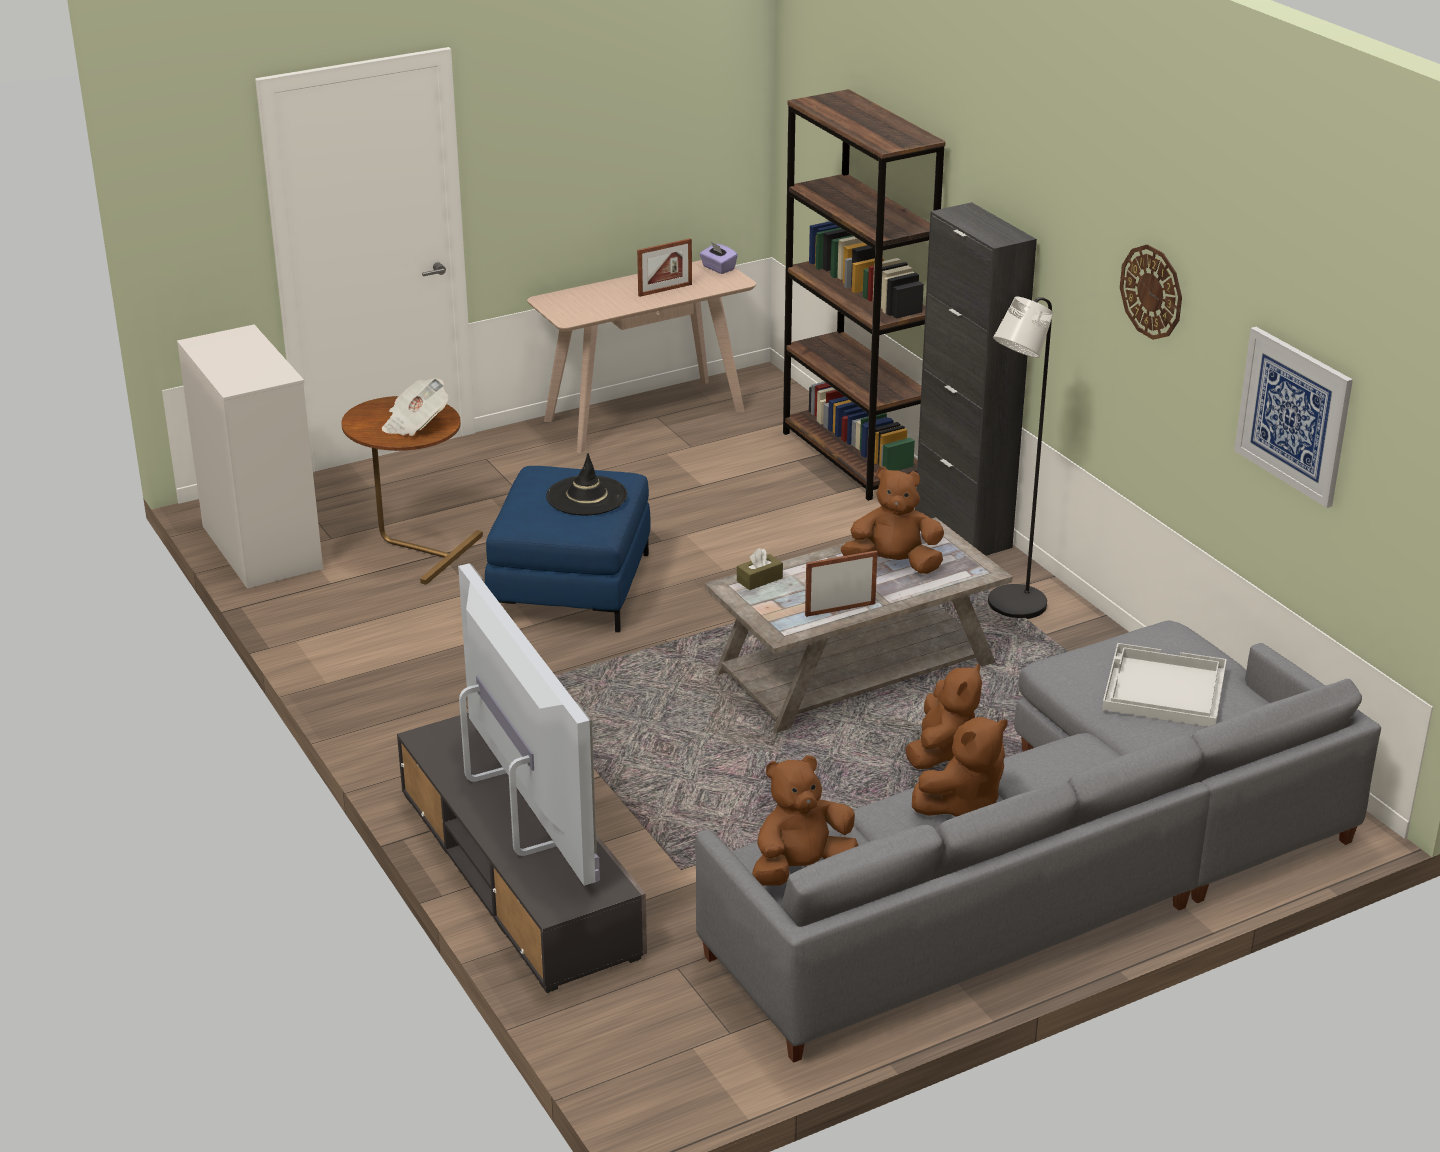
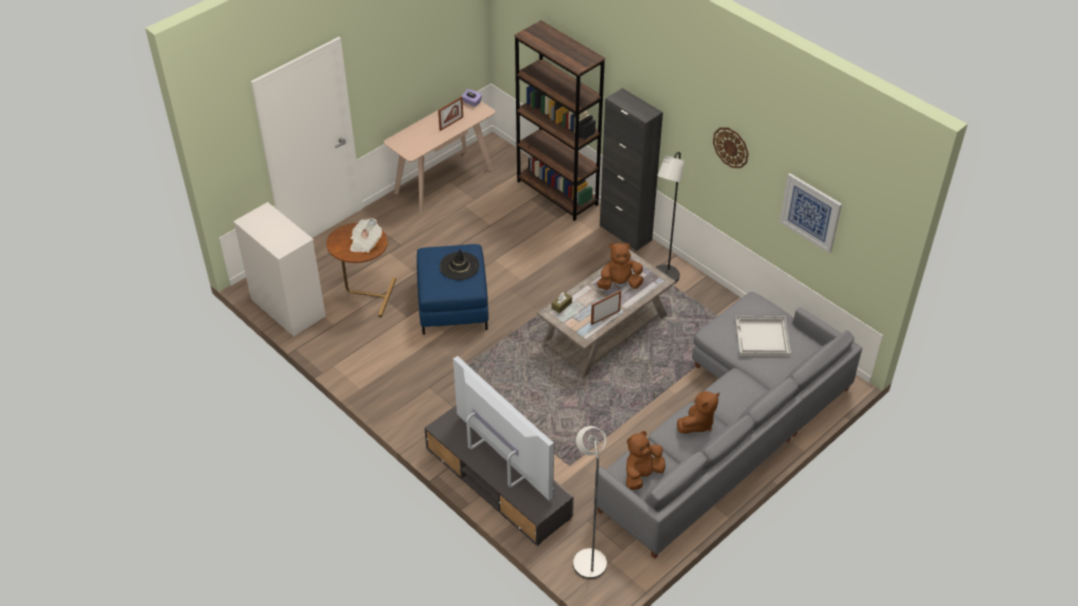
camera: 15 degrees left, 15 degrees up
brown plush toy [905,663,982,769] -> none
none -> grey floor lamp [573,426,607,579]

